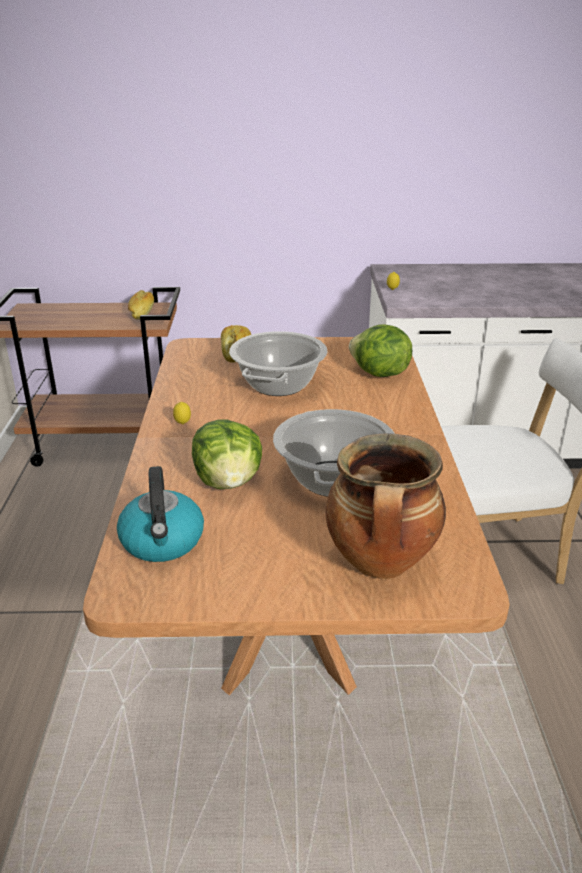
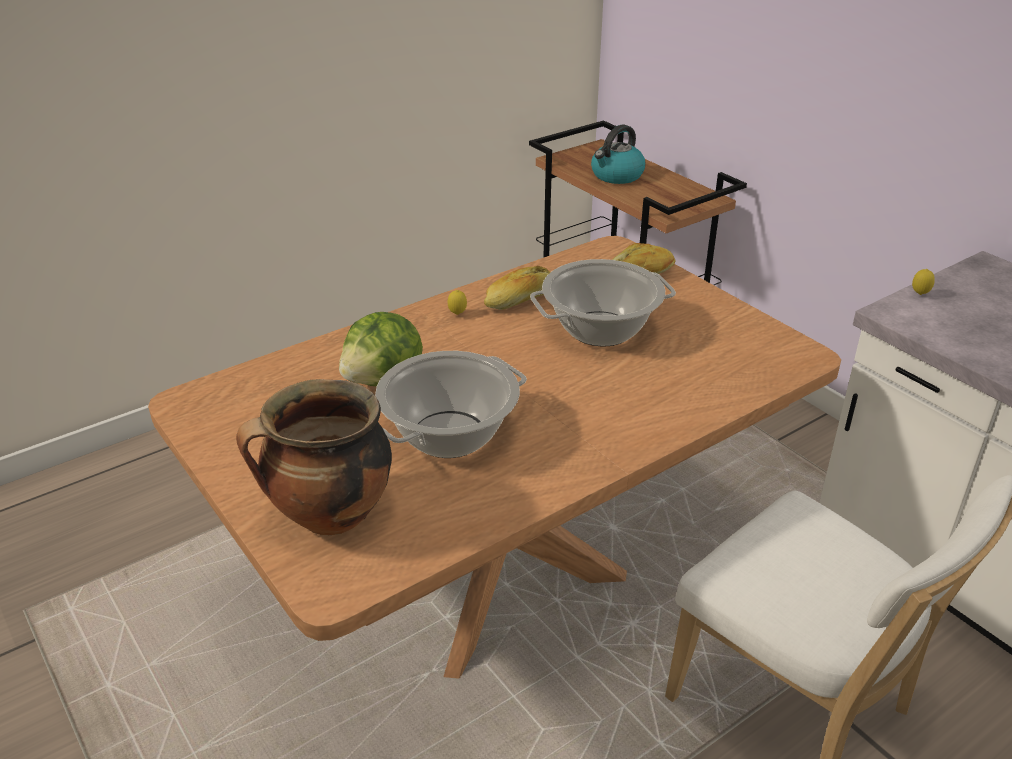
camera: 55 degrees right, 5 degrees up
kettle [117,466,204,562] -> kettle moved to [591,125,645,184]
bread [128,290,154,320] -> bread moved to [484,266,550,310]
lettuce [349,324,412,377] -> none

